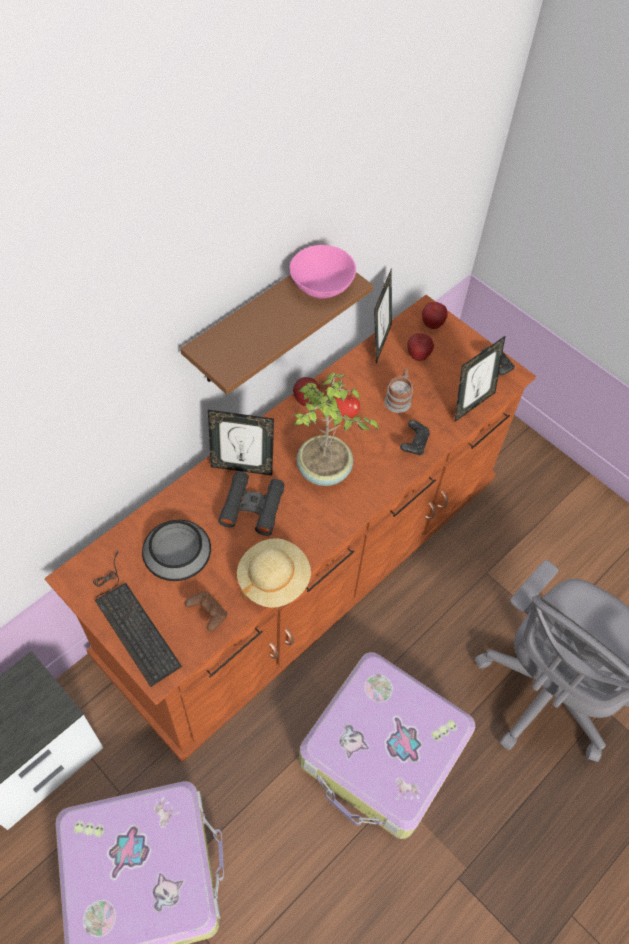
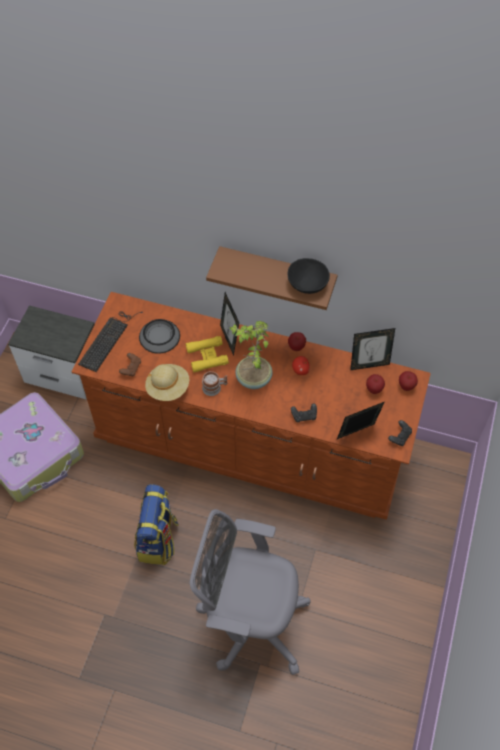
camera: 65 degrees right, 0 degrees up
black binoculars [218,471,285,536] -> yellow binoculars [186,336,229,372]
pink bowl [290,245,356,299] -> black bowl [288,258,330,294]
suitcase [299,652,475,839] -> backpack [134,484,179,565]
mug [385,368,413,413] -> mug moved to [202,371,227,396]
picture frame [455,335,506,422] -> picture frame turned 135 degrees clockwise [337,402,384,439]

